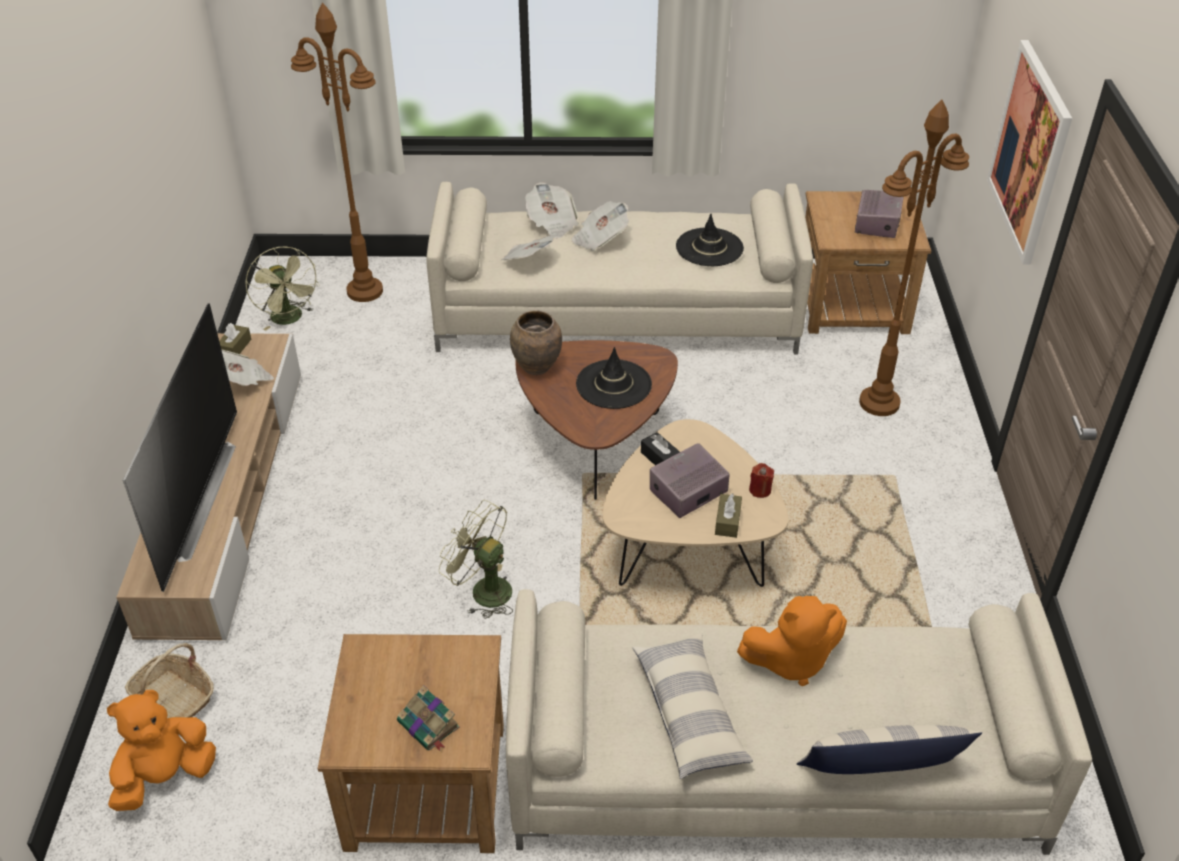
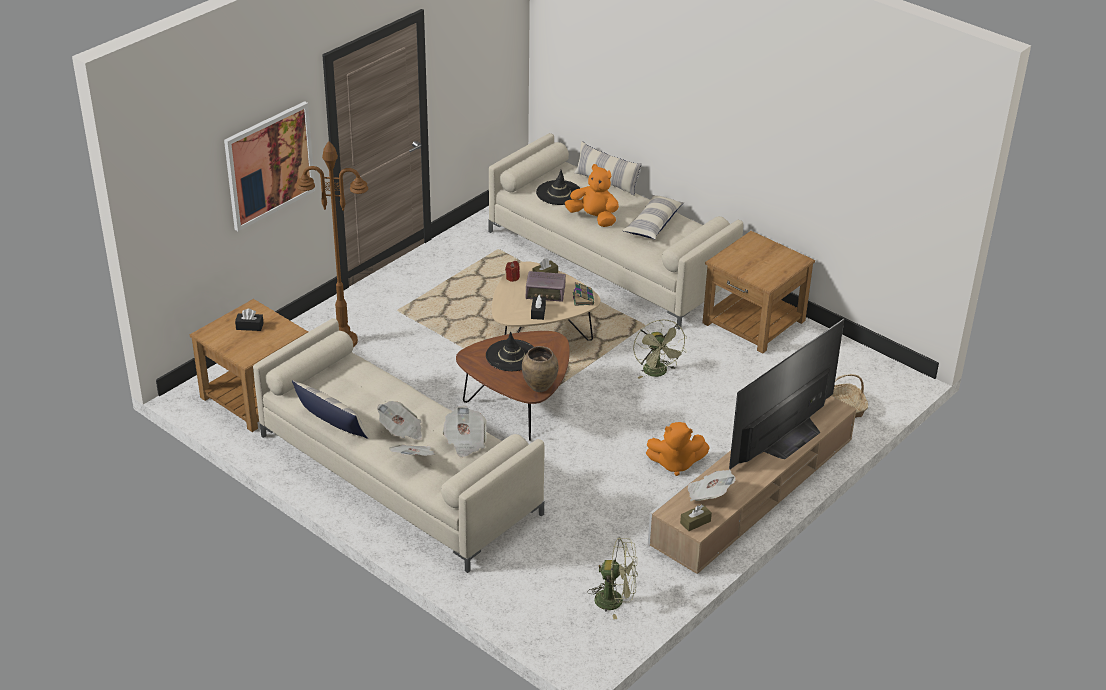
camera: 140 degrees left, 5 degrees down
orange plush toy [107,690,216,811] -> orange plush toy moved to [646,422,710,476]
green fan [245,246,320,331] -> green fan turned 90 degrees clockwise [587,538,638,619]
brown floor lamp [291,3,383,302] -> none
book [397,685,460,751] -> book moved to [573,282,594,306]
black hat [676,214,744,266] -> black hat moved to [536,170,580,205]
radio [855,190,903,238] -> black tissue box [235,309,264,331]
none -> pillow [292,380,368,439]

